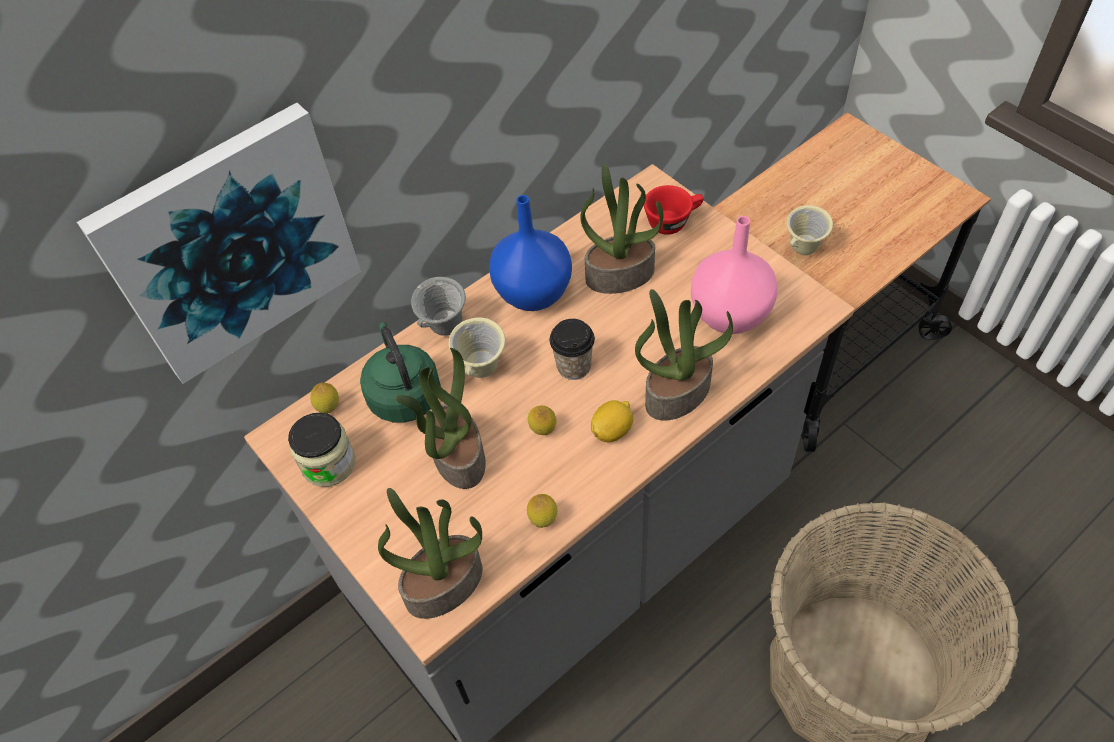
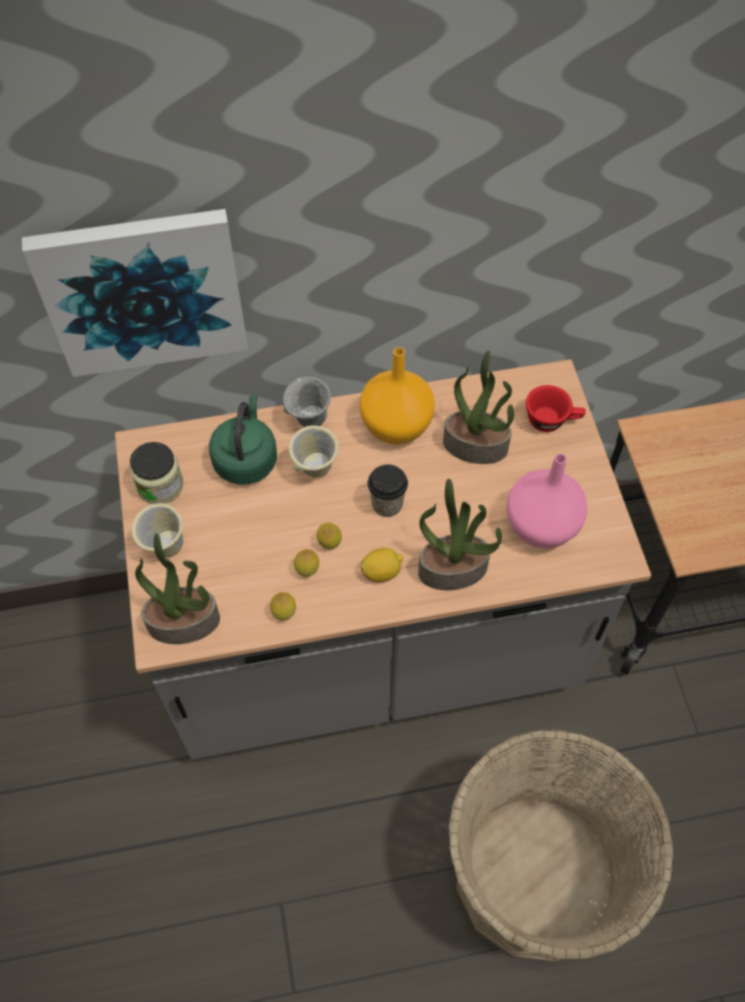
camera: 25 degrees right, 5 degrees up
lemon [310,383,339,414] -> lemon moved to [294,549,319,577]
potted plant [396,348,486,489] -> none
blue vase [489,195,572,311] -> orange vase [360,347,435,445]
beige mug [787,205,833,255] -> beige mug moved to [132,503,183,557]

